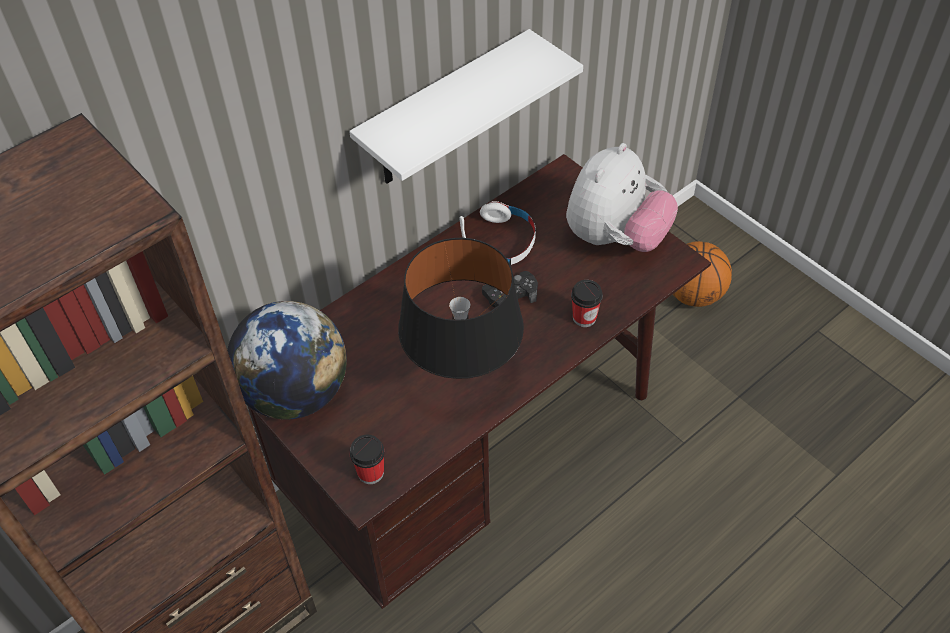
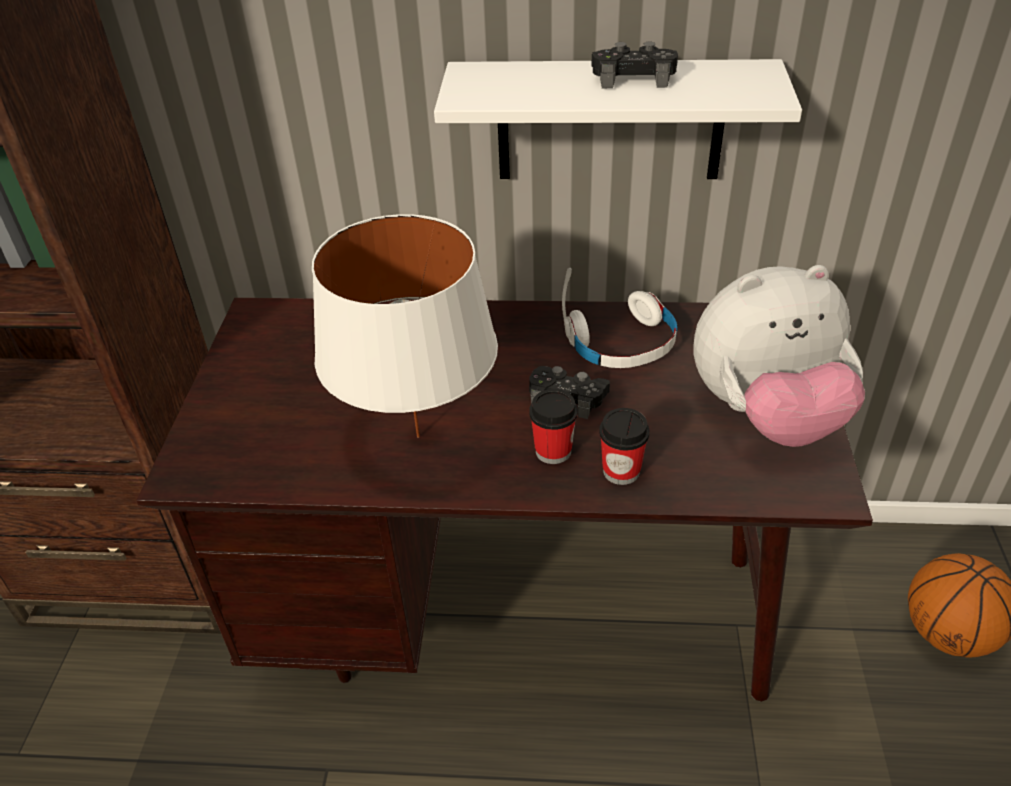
camera: 45 degrees right, 10 degrees down
globe [227,301,347,420] -> none
cup [349,434,385,484] -> cup moved to [529,389,578,464]
black table lamp [398,238,524,379] -> white table lamp [312,214,498,438]
none -> black game controller [591,41,678,88]

